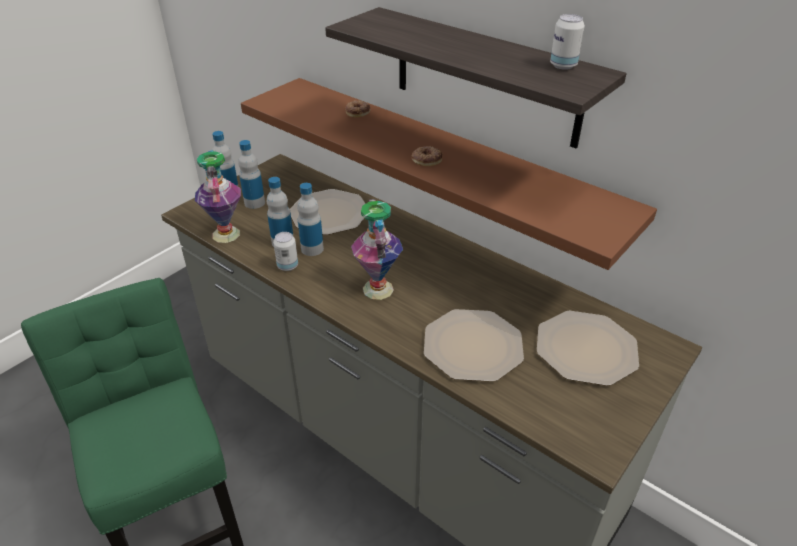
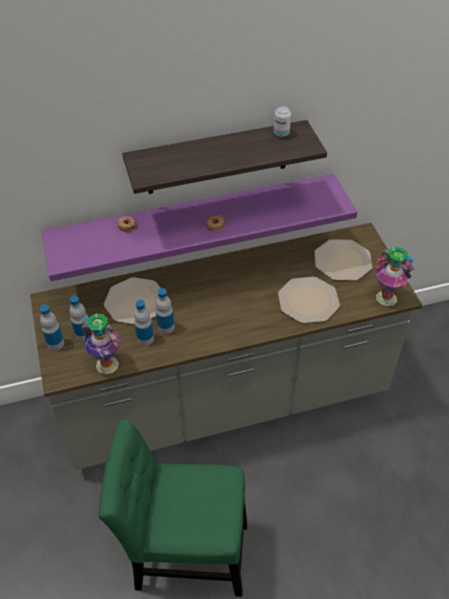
camera: 55 degrees left, 10 degrees up
brown shelf [241,78,657,270] -> purple shelf [42,174,357,281]
can [273,232,298,271] -> none
vase [351,199,403,300] -> vase moved to [376,247,414,306]

